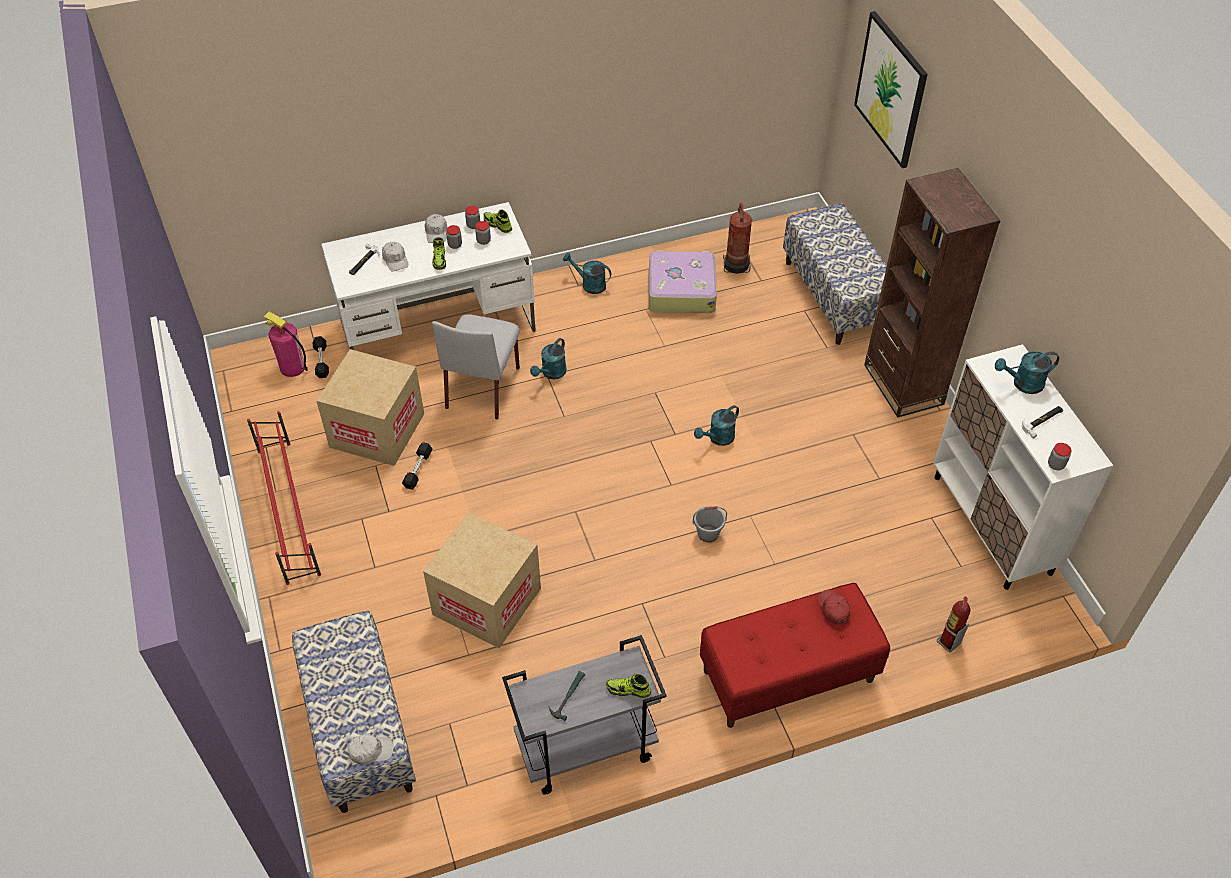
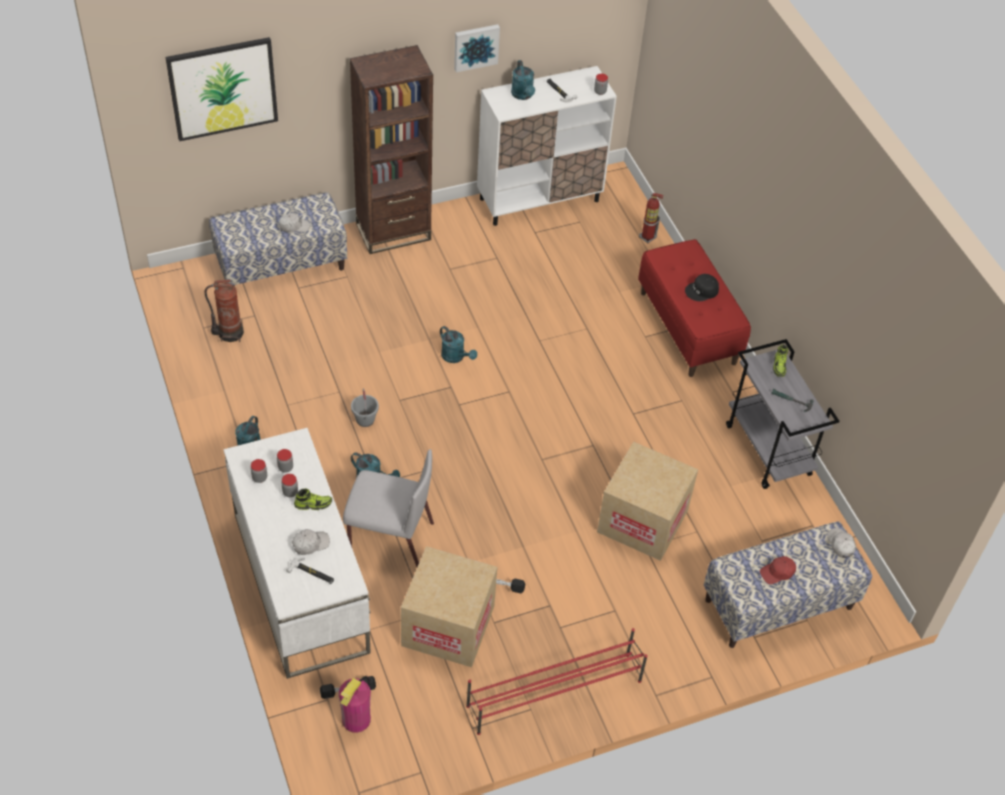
camera: 95 degrees left, 0 degrees up
white cap [425,214,447,243] -> white cap moved to [279,213,310,232]
shoe [484,210,512,233] -> none
suitcase [649,250,717,313] -> none
grey bucket [692,506,727,542] -> grey bucket moved to [351,388,379,427]
red cap [817,589,850,624] -> red cap moved to [760,556,796,584]
none -> picture [454,24,500,72]
none -> black cap [685,274,719,301]

